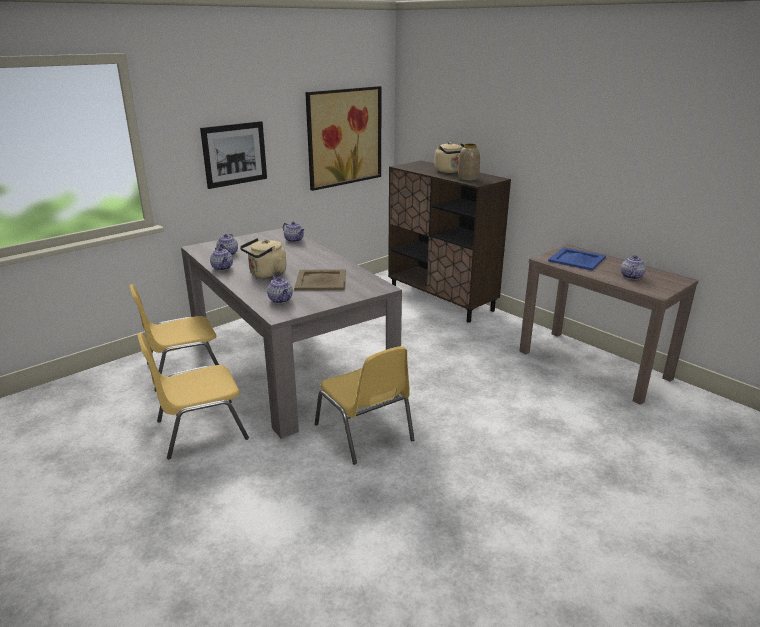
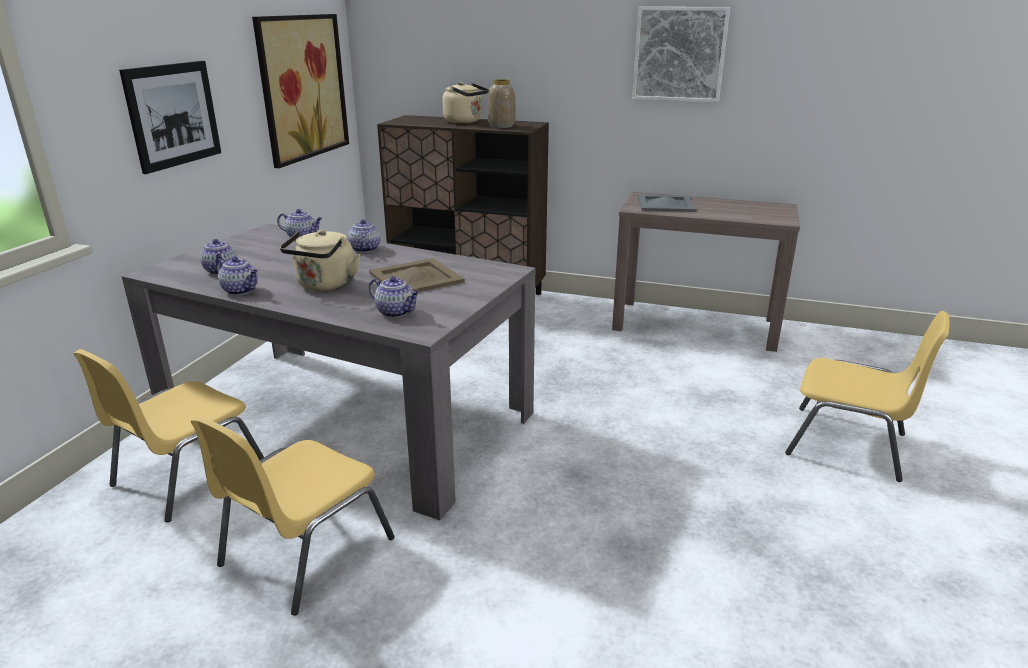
camera: 30 degrees left, 0 degrees up
yellow chair [315,346,415,464] -> yellow chair moved to [785,311,950,482]
blue tray [548,247,606,270] -> grey tray [638,195,697,212]
teapot [621,255,646,280] -> teapot moved to [348,219,380,253]
none -> picture [632,7,730,103]

